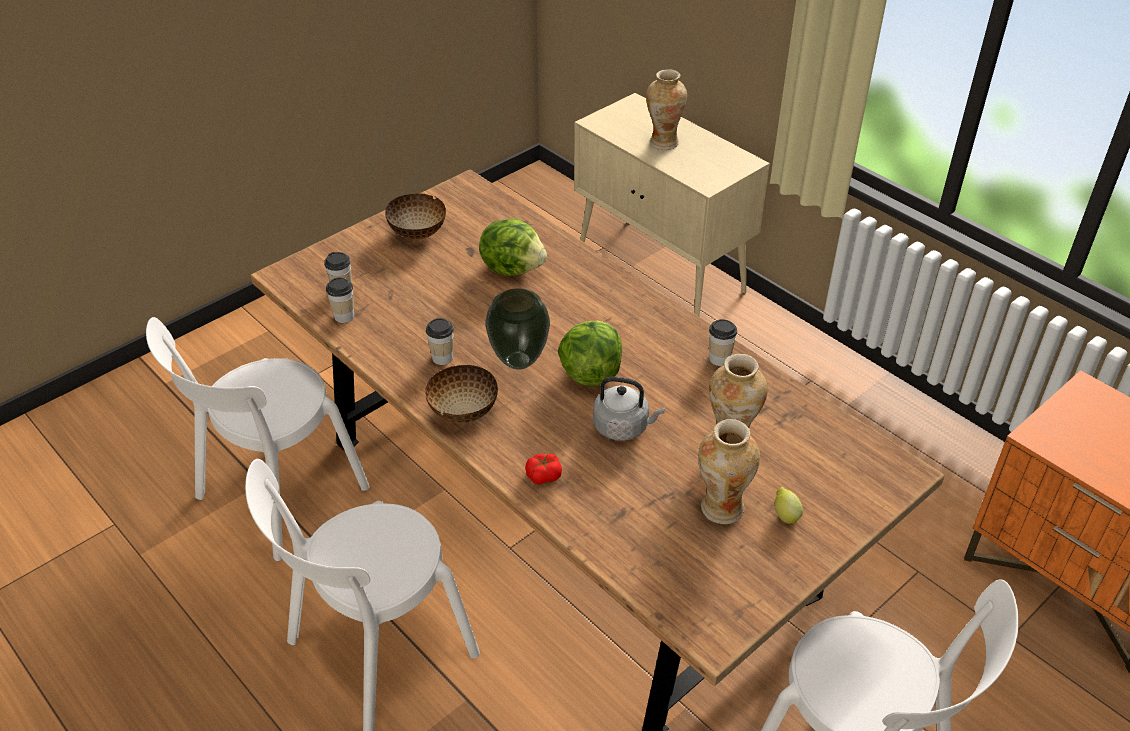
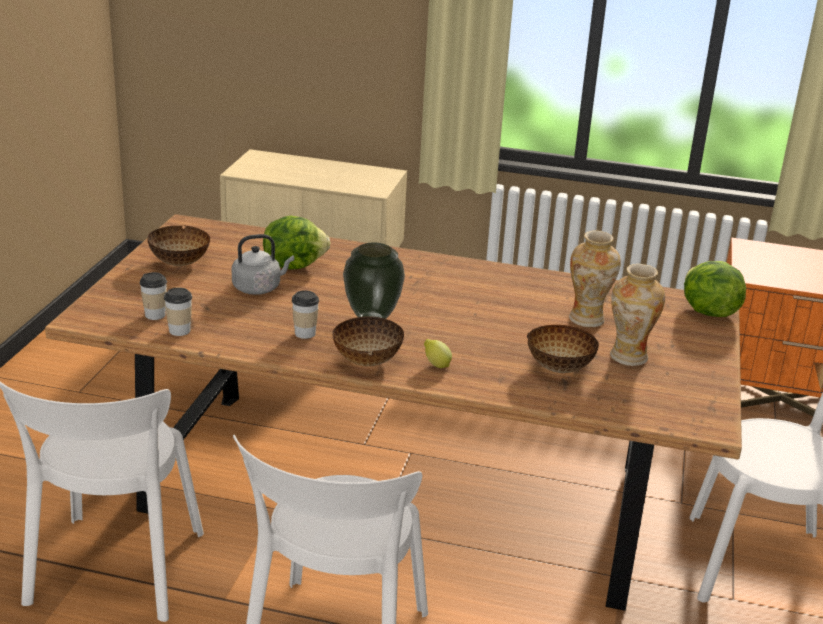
camera: 35 degrees left, 15 degrees down
tomato [525,454,562,484] -> none
lettuce [558,321,622,386] -> lettuce moved to [684,261,746,317]
grey kettle [593,377,665,441] -> grey kettle moved to [232,234,294,295]
vase [646,69,687,150] -> none
cup [709,319,737,366] -> none
lemon [774,487,803,524] -> lemon moved to [424,339,452,368]
none -> bowl [527,325,599,373]

